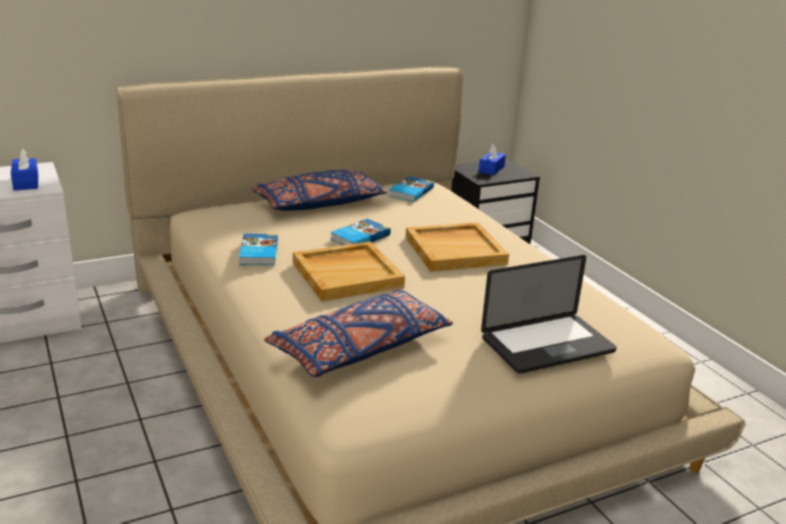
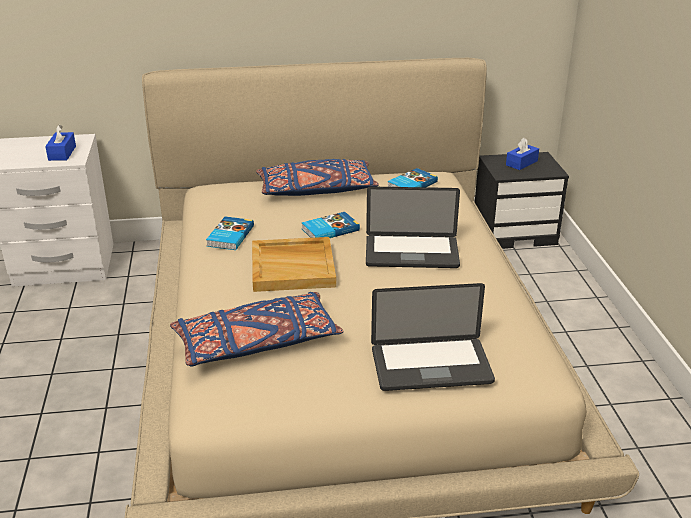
camera: 20 degrees right, 5 degrees up
beige tray [406,222,509,272] -> laptop [366,186,460,268]

